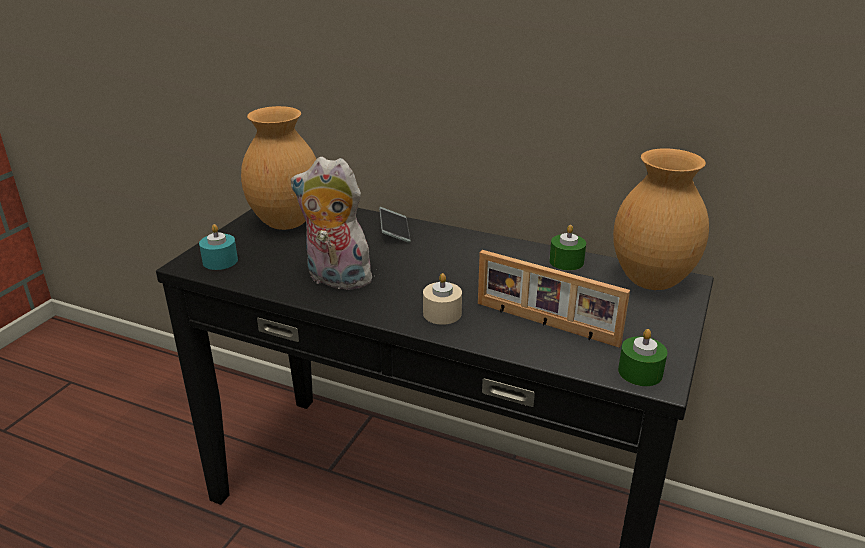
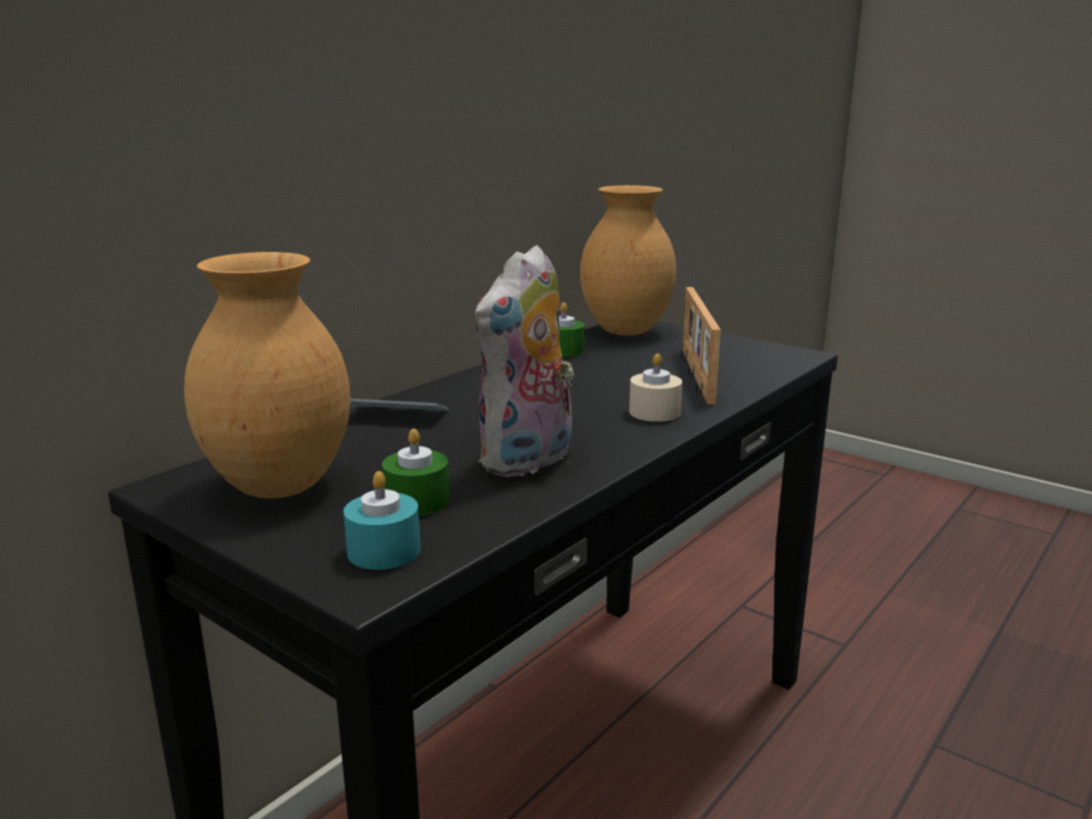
camera: 75 degrees left, 10 degrees down
picture frame [478,250,630,348] -> picture frame turned 135 degrees clockwise [681,287,721,404]
green candle [618,329,668,386] -> green candle moved to [382,429,450,516]

